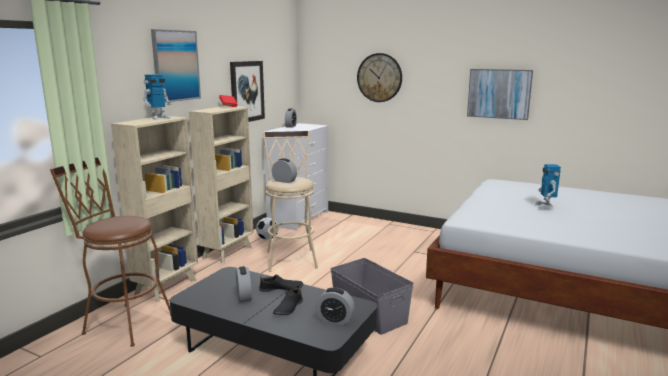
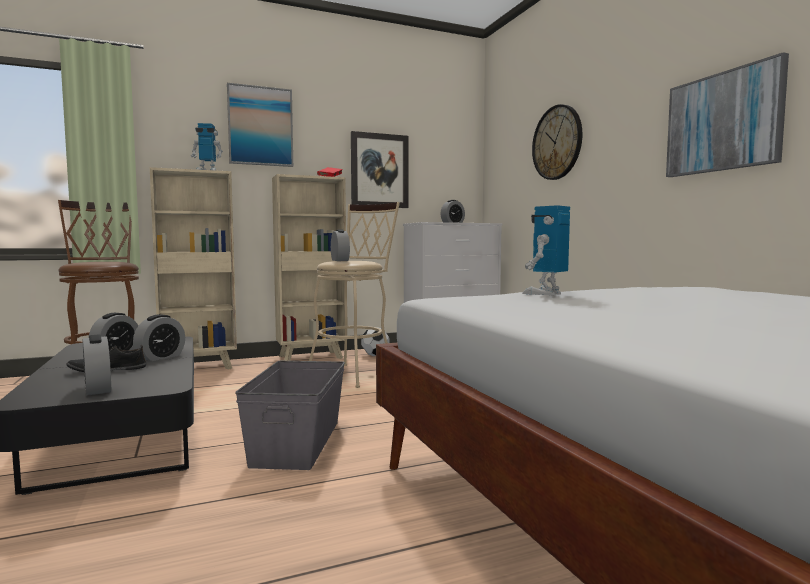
camera: 40 degrees right, 10 degrees down
black shoe [259,275,303,292] -> alarm clock [133,314,185,361]
toy robot [534,164,561,208] -> toy robot moved to [522,205,570,295]

